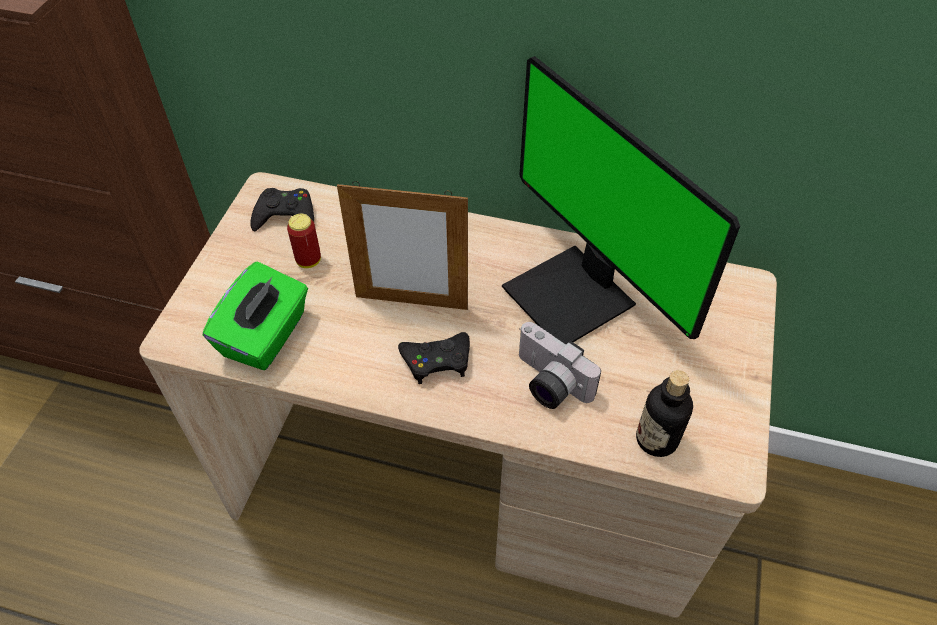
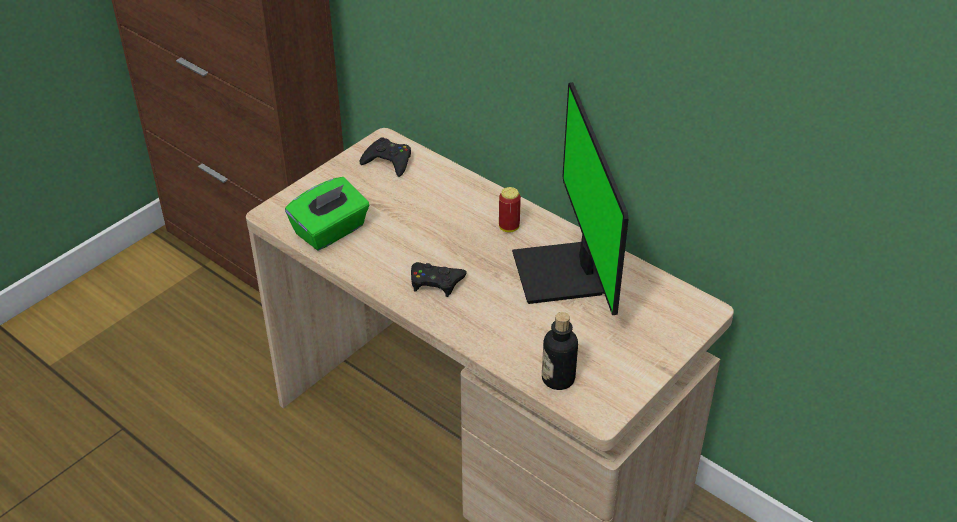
camera: 25 degrees right, 10 degrees down
can [287,213,321,268] -> can moved to [499,187,521,232]
picture frame [337,181,468,310] -> none
camera [519,322,601,409] -> none

